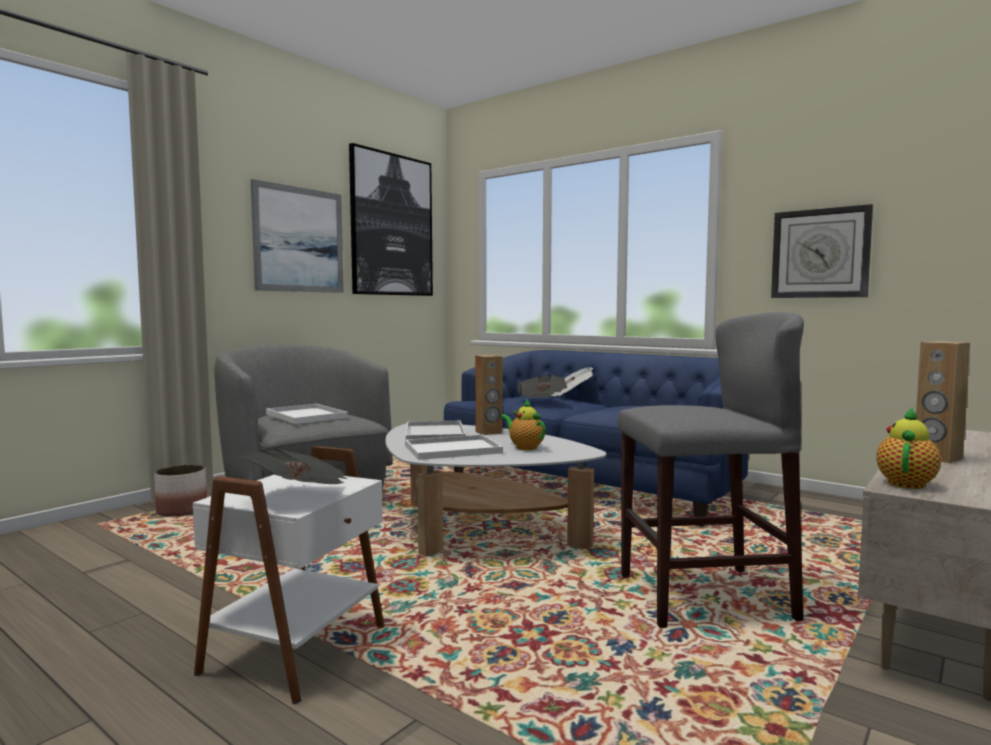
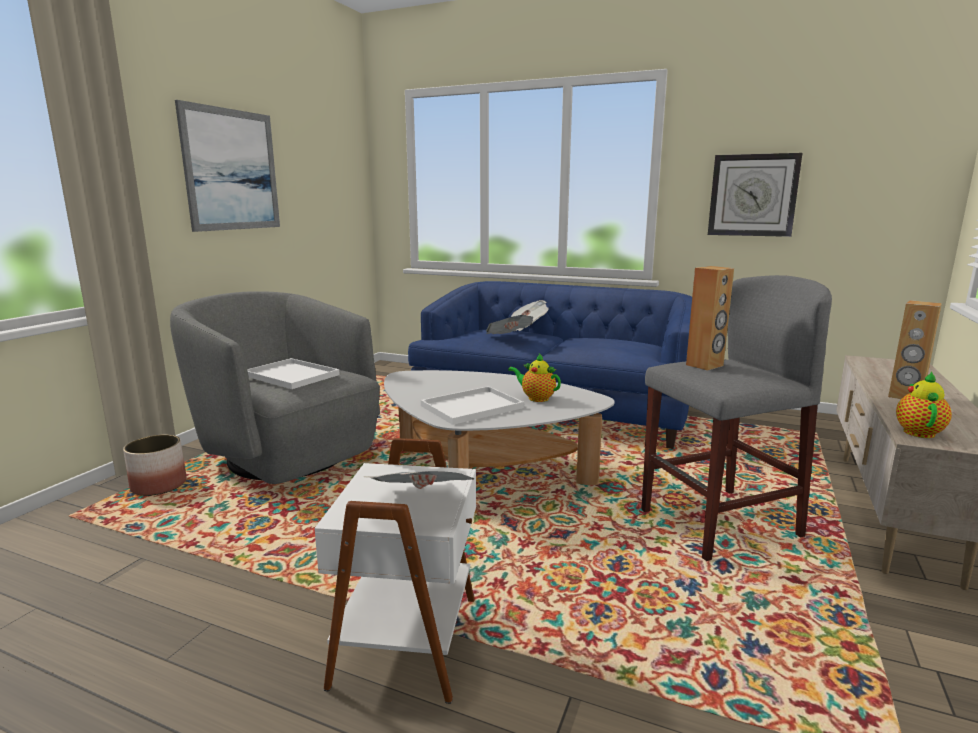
camera: 15 degrees left, 10 degrees up
picture [349,143,433,296] -> none
white tray [406,420,466,440] -> none
brown speaker [475,355,503,435] -> brown speaker moved to [686,266,734,371]

